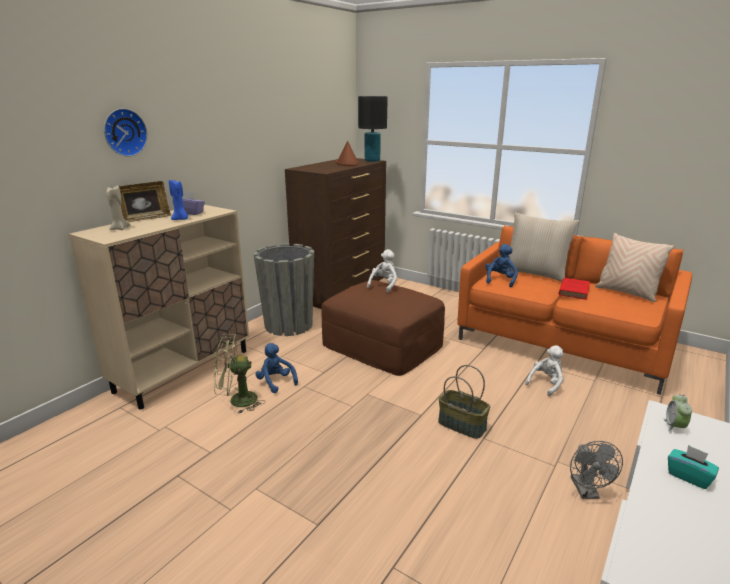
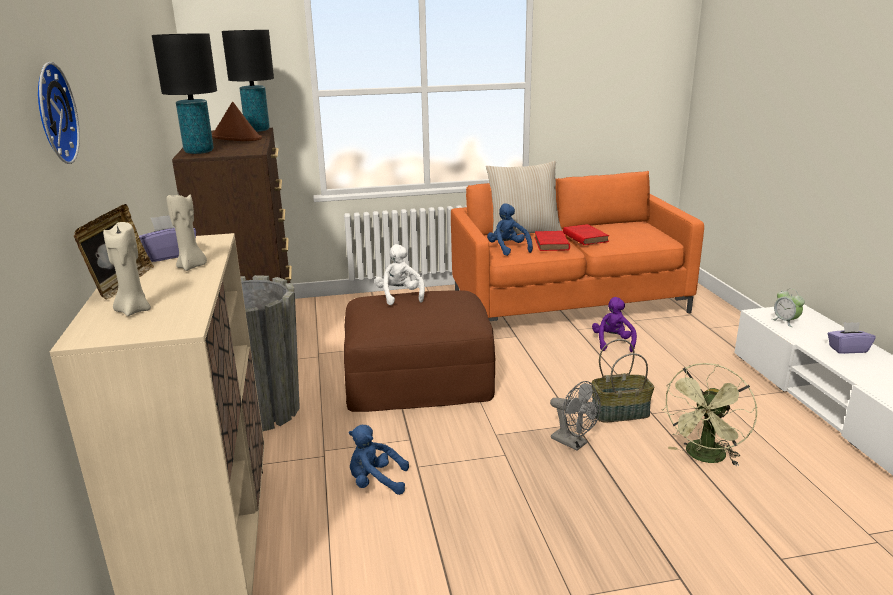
camera: 45 degrees left, 0 degrees up
blue candle [169,180,188,220] -> beige candle [166,193,207,271]
green fan [214,334,265,414] -> green fan moved to [662,363,757,466]
white plush toy [525,345,563,396] -> purple plush toy [592,297,637,352]
grey fan [570,441,623,499] -> grey fan moved to [550,381,601,451]
beige pillow [595,233,675,302] -> none
turquoise tissue box [668,445,719,489] -> purple tissue box [828,322,876,354]
none -> black table lamp [152,33,217,154]
none -> red book [534,231,570,251]

